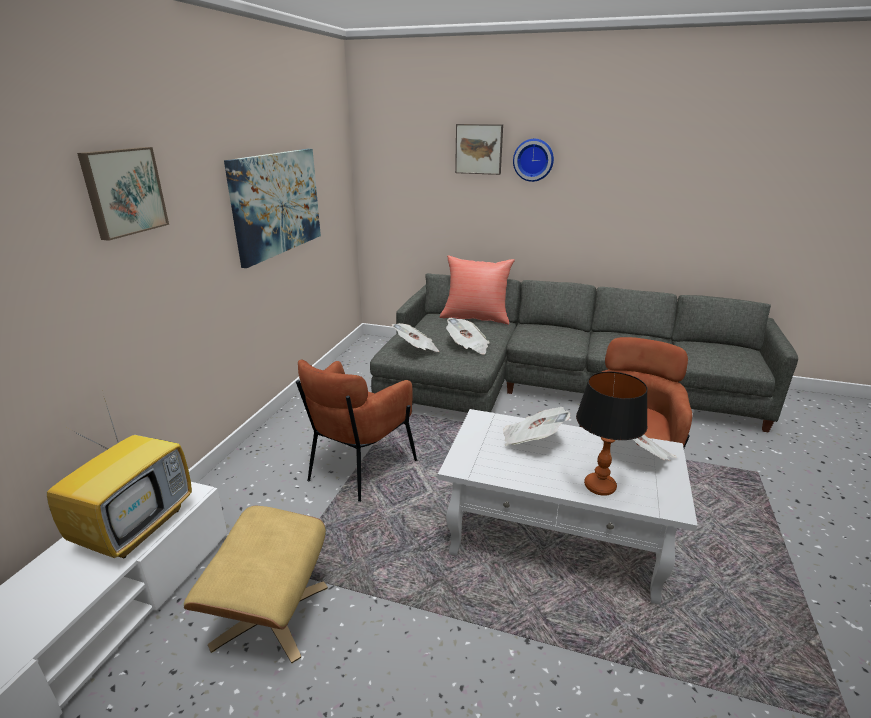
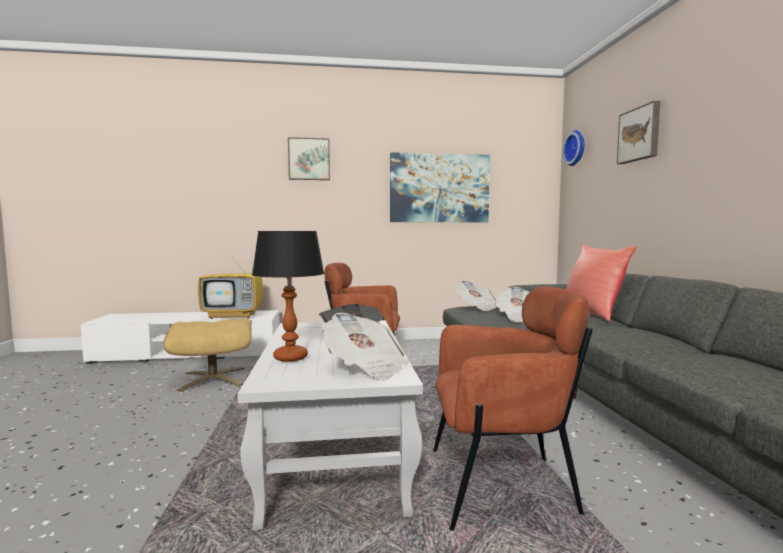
camera: 65 degrees right, 20 degrees down
wall clock [513,139,554,182] -> wall clock moved to [562,130,585,166]

